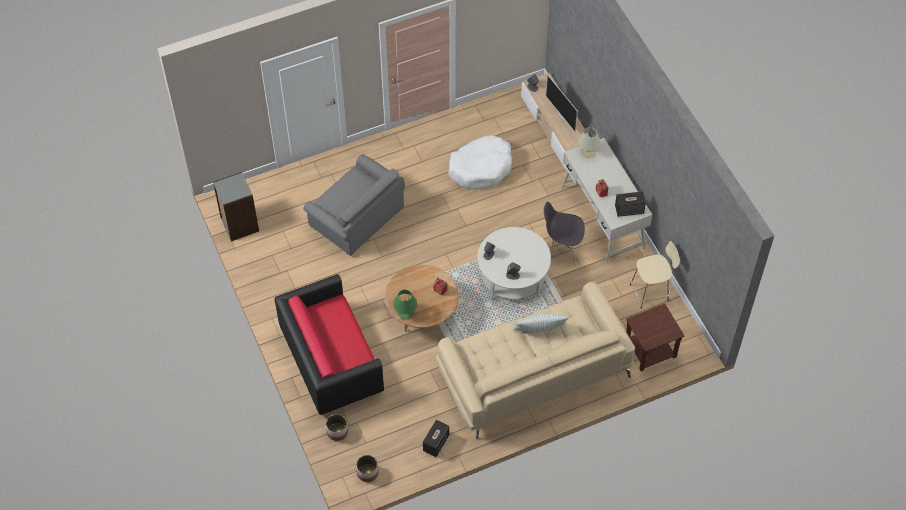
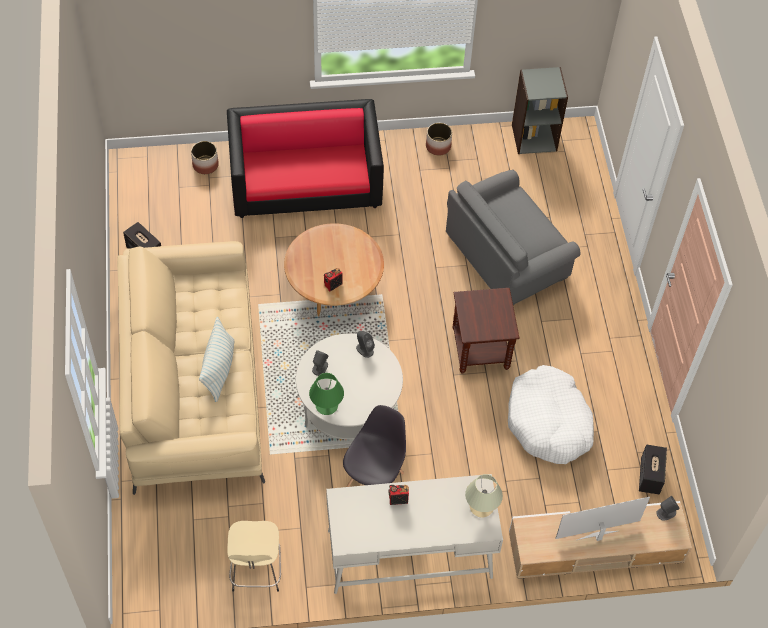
camera: 105 degrees right, 0 degrees up
planter [356,455,379,482] -> planter moved to [426,123,452,155]
green table lamp [393,290,417,319] -> green table lamp moved to [309,373,344,415]
speaker [615,191,646,217] -> speaker moved to [639,445,667,494]
brown side table [626,304,685,372] -> brown side table moved to [452,288,519,374]

